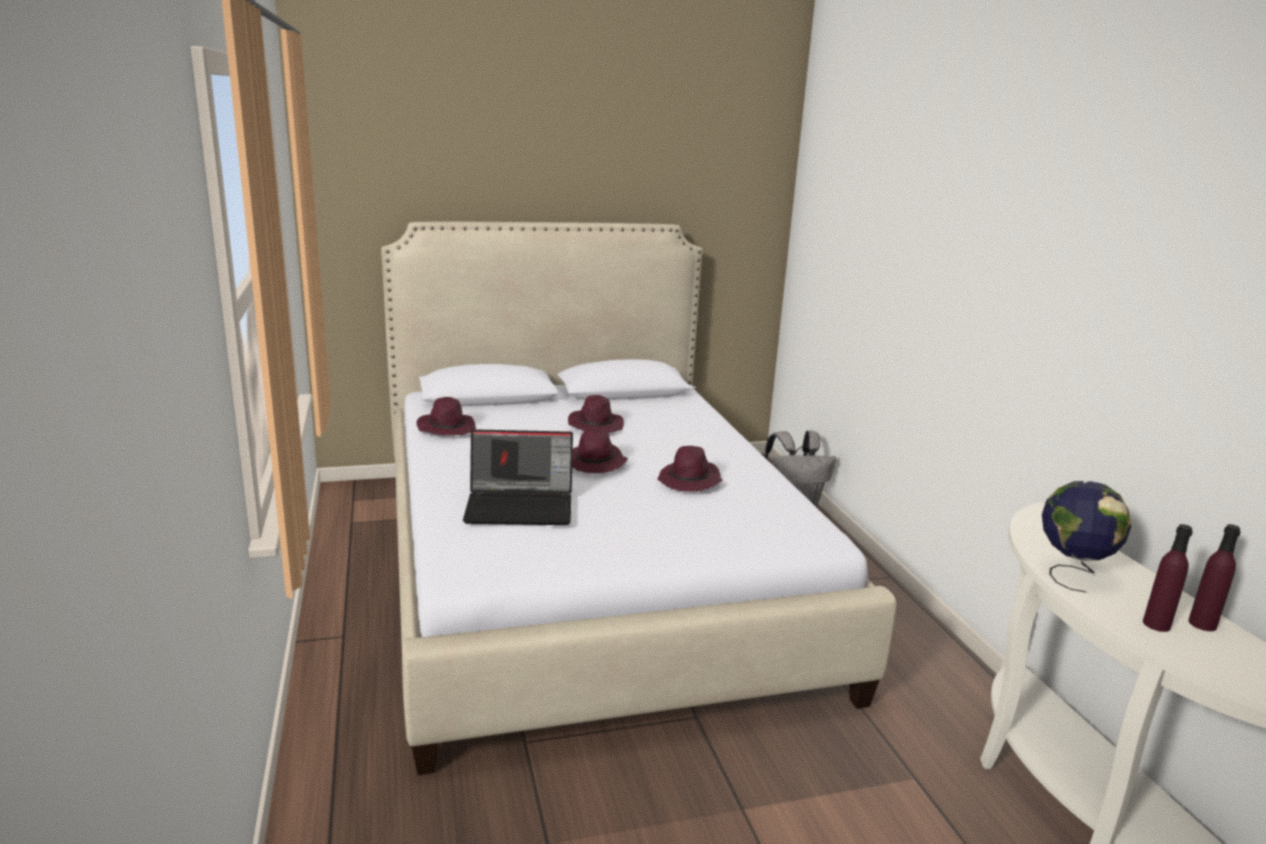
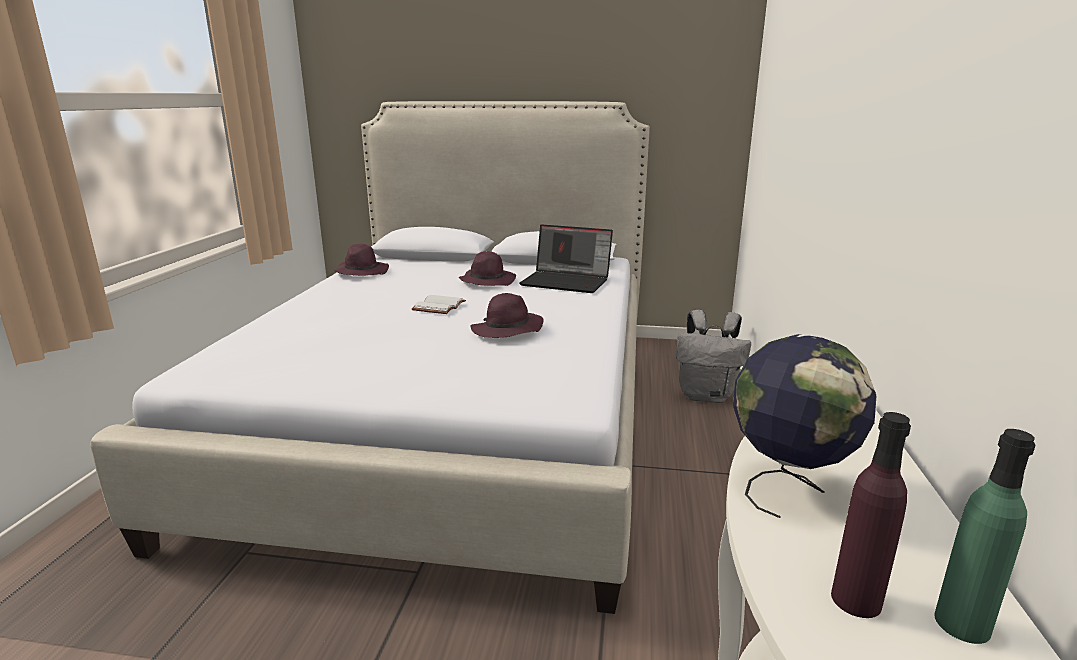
camera: 25 degrees right, 0 degrees up
laptop [463,429,573,525] -> laptop moved to [519,224,613,293]
purple hat [572,429,628,473] -> white book [412,295,466,314]
purple bottle [1188,524,1241,631] -> green bottle [934,429,1036,644]

